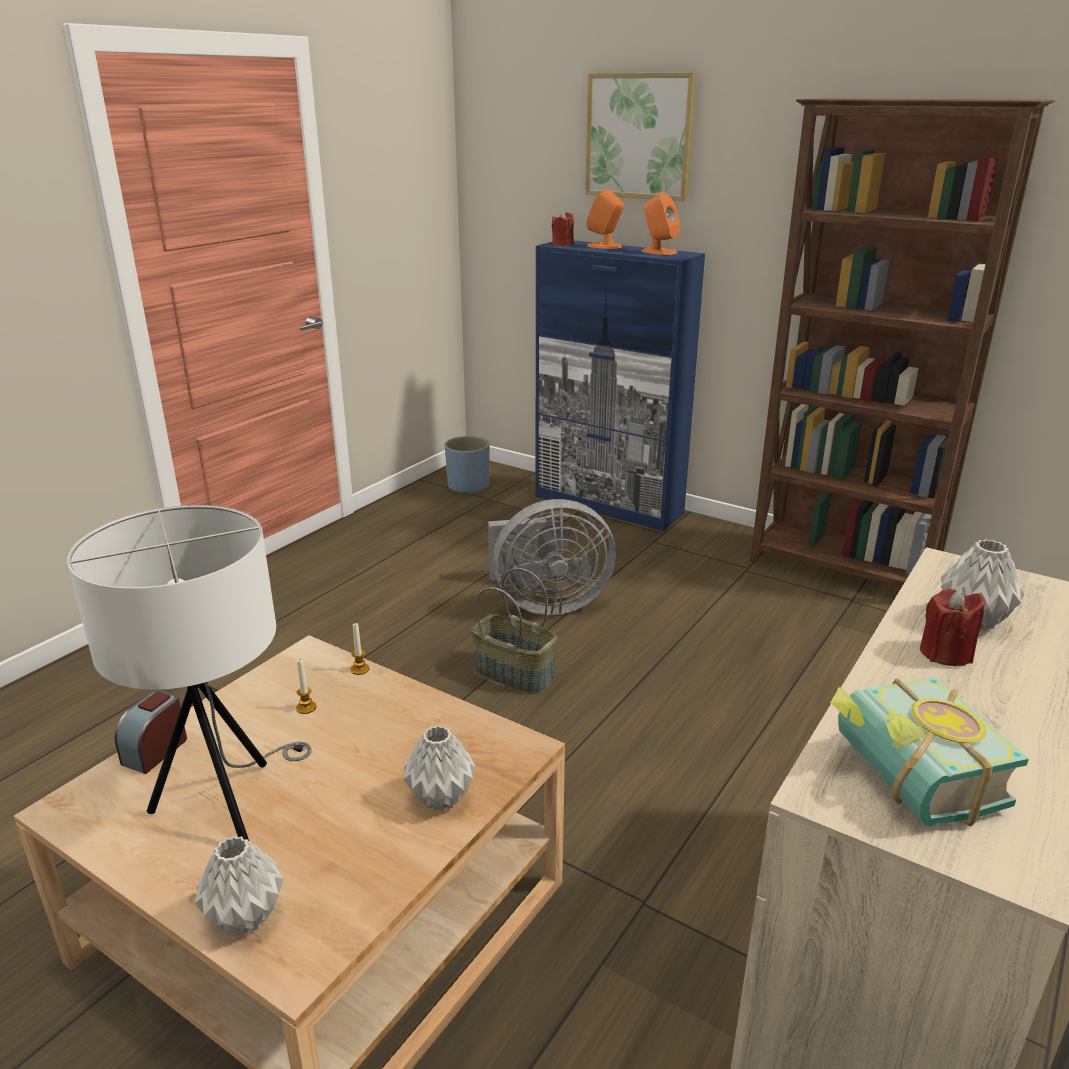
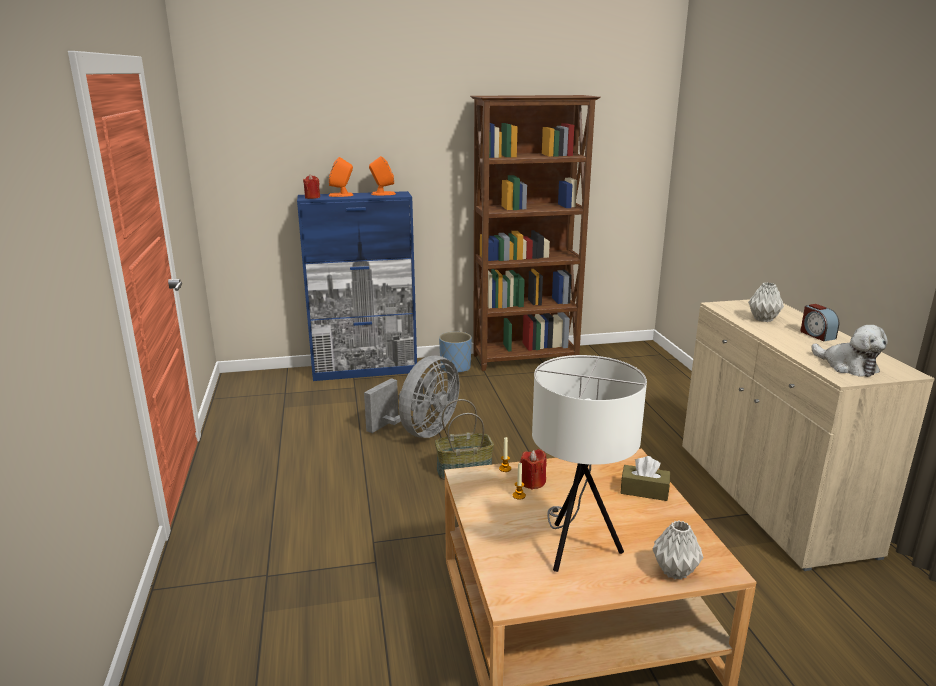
camera: 45 degrees left, 5 degrees down
alarm clock [115,690,187,774] -> alarm clock moved to [800,304,839,341]
grey vase [403,725,476,811] -> brown tissue box [621,456,670,501]
blue planter [445,436,490,495] -> blue planter moved to [439,331,472,372]
picture [585,72,697,201] -> none
book [830,677,1029,827] -> plush toy [811,325,888,377]
red candle [920,589,985,666] -> red candle moved to [519,449,546,490]

